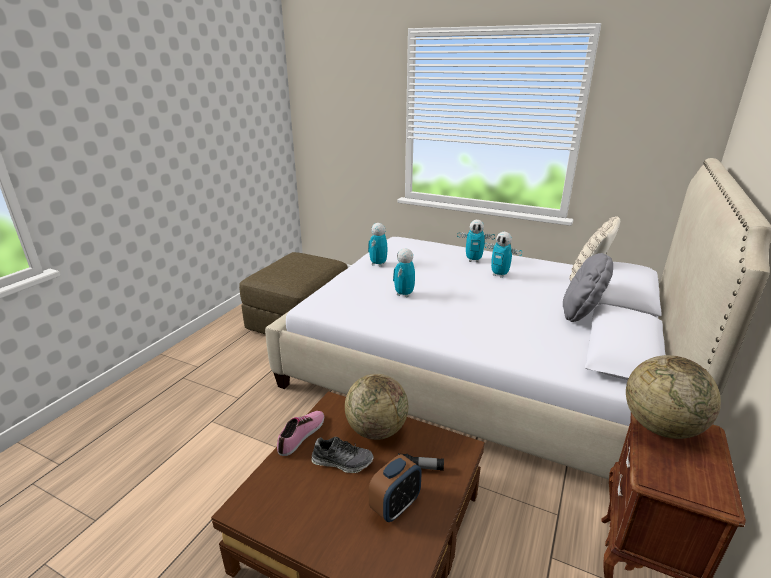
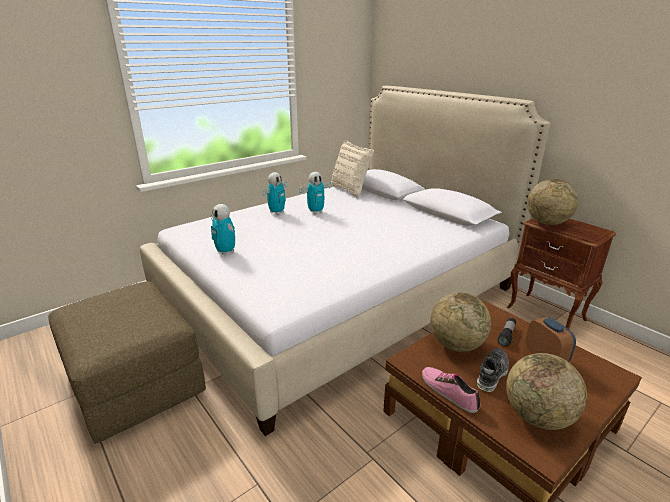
camera: 65 degrees left, 0 degrees up
toy robot [393,248,415,297] -> none
grey pillow [563,253,613,322] -> none
none -> globe [506,353,587,430]

